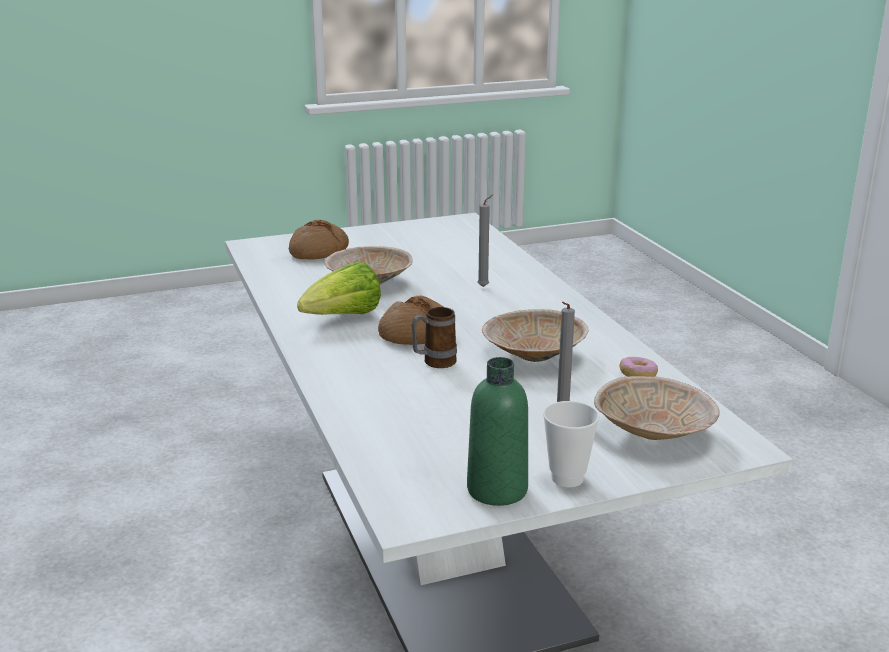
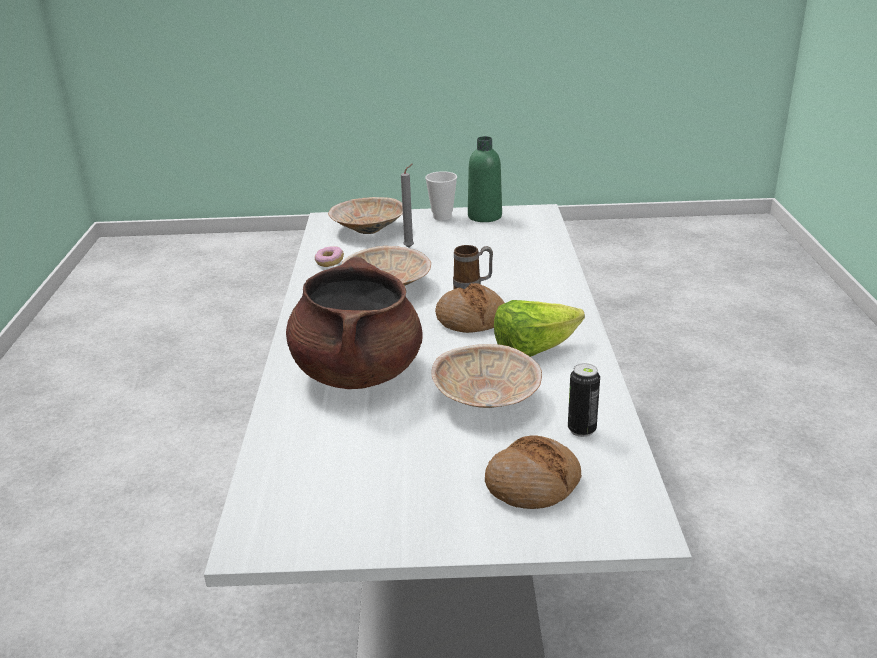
camera: 160 degrees left, 5 degrees up
grey candle [478,194,493,287] -> brown cooking pot [286,256,423,389]
none -> can [568,363,600,437]

